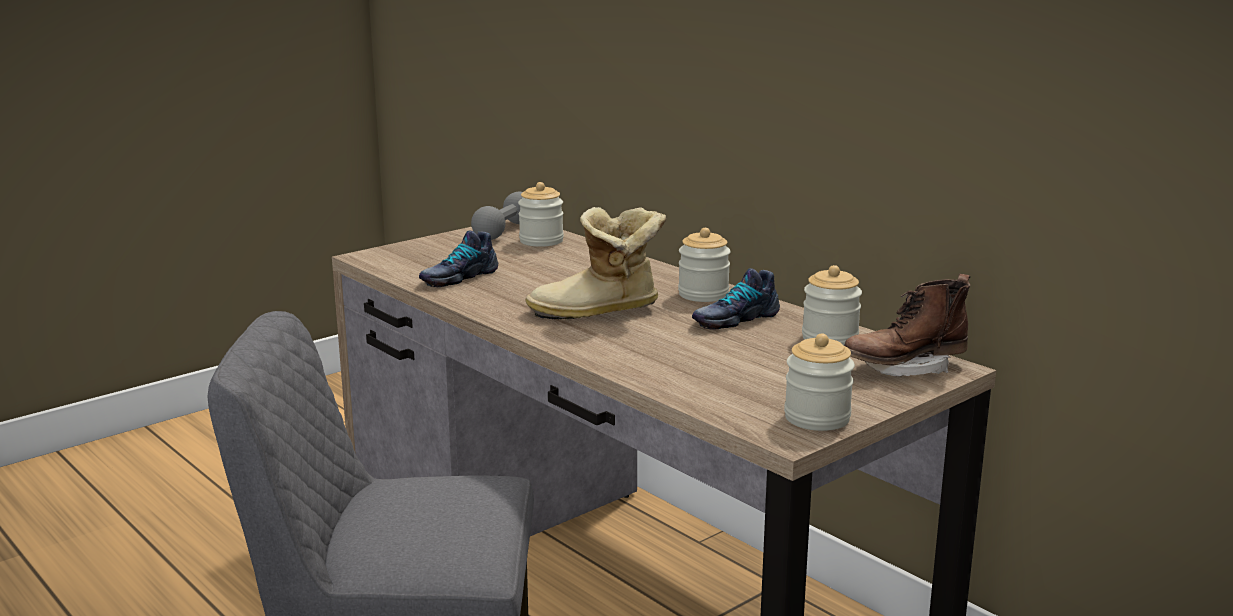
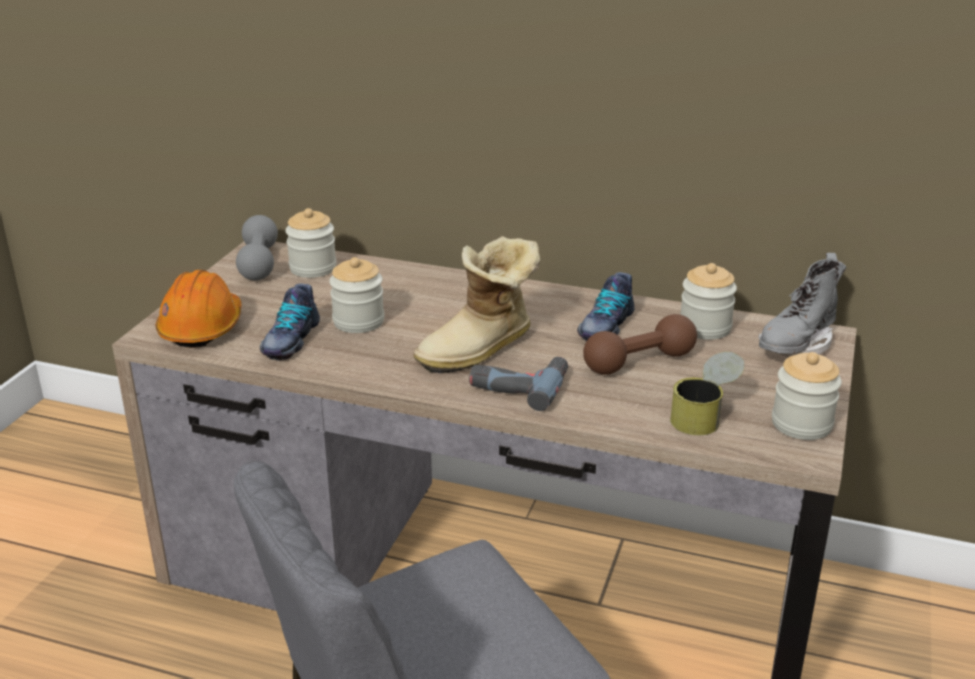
camera: 30 degrees left, 10 degrees up
jar [678,228,731,302] -> jar moved to [329,257,384,333]
brown boot [844,274,970,377] -> grey boot [758,253,846,357]
none -> orange hard hat [156,270,242,348]
none -> power drill [469,357,568,411]
none -> brown dumbbell [583,314,697,375]
none -> can [670,351,745,435]

